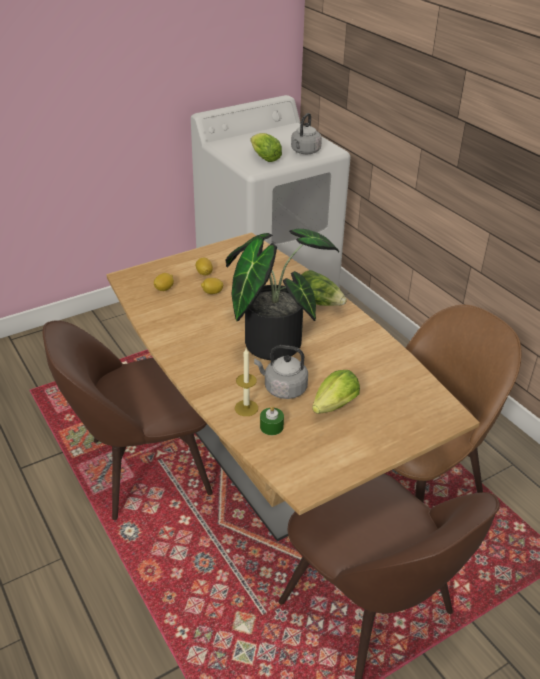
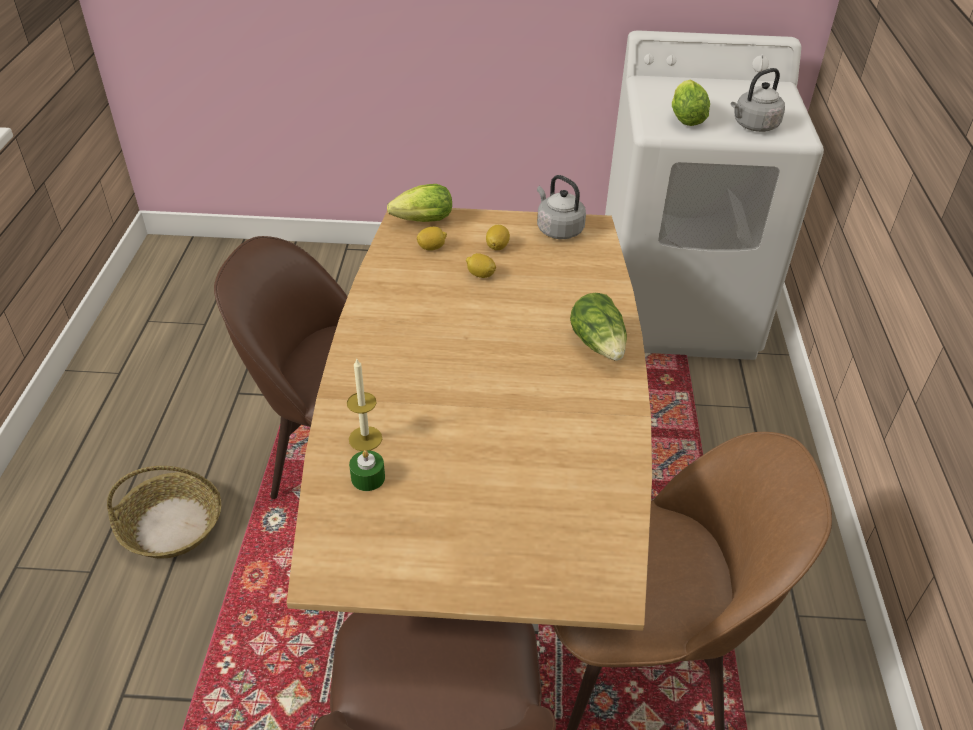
camera: 35 degrees right, 5 degrees up
potted plant [225,229,339,360] -> none
grey kettle [254,345,308,399] -> grey kettle moved to [537,175,586,239]
lettuce [312,370,360,414] -> lettuce moved to [387,184,452,222]
none -> basket [107,466,221,559]

